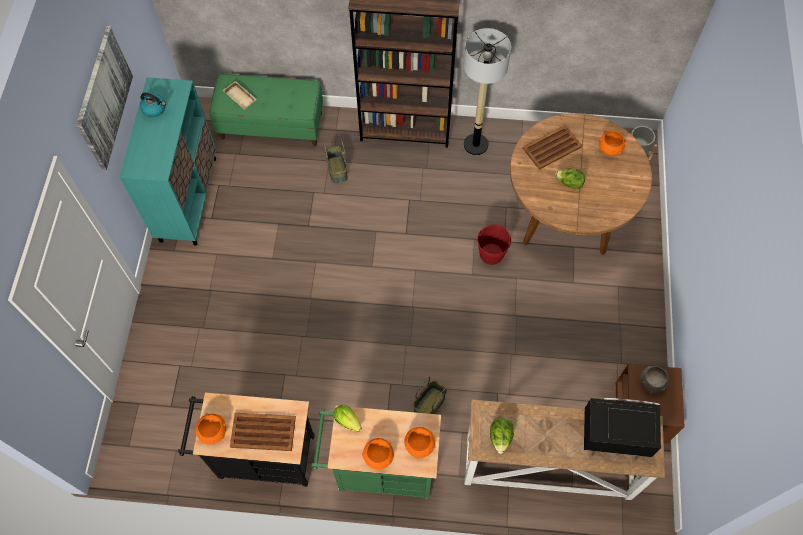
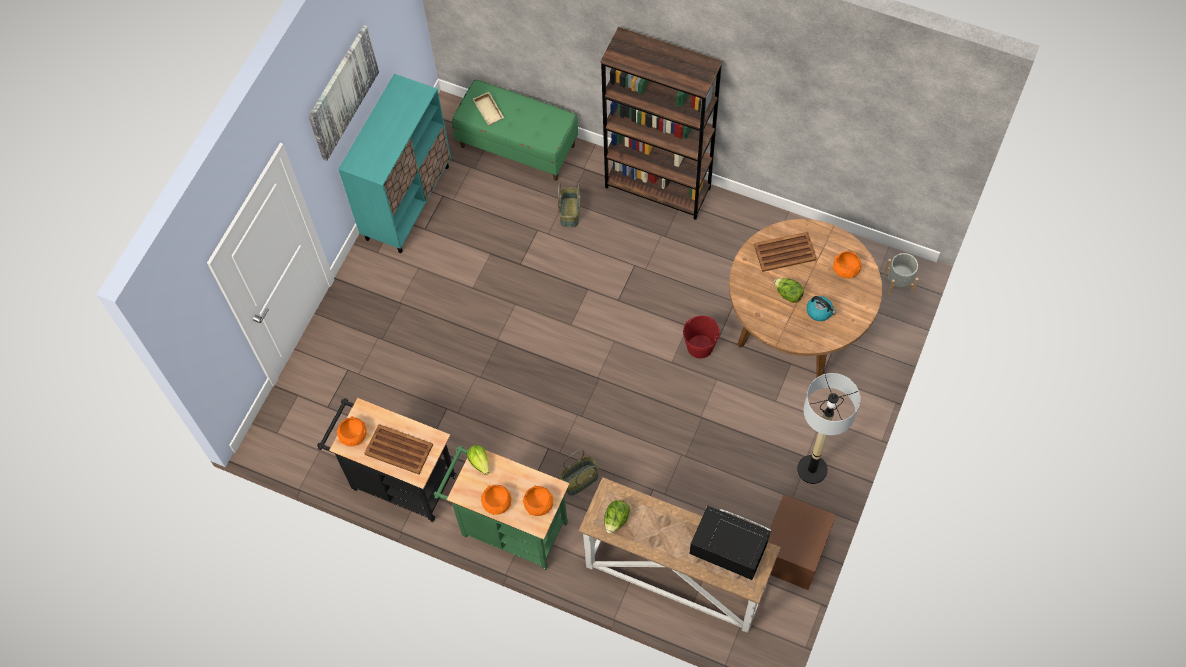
camera: 20 degrees right, 0 degrees up
kettle [140,93,166,117] -> kettle moved to [807,296,836,321]
floor lamp [464,28,511,155] -> floor lamp moved to [797,373,860,484]
grey bowl [640,366,669,394] -> none

